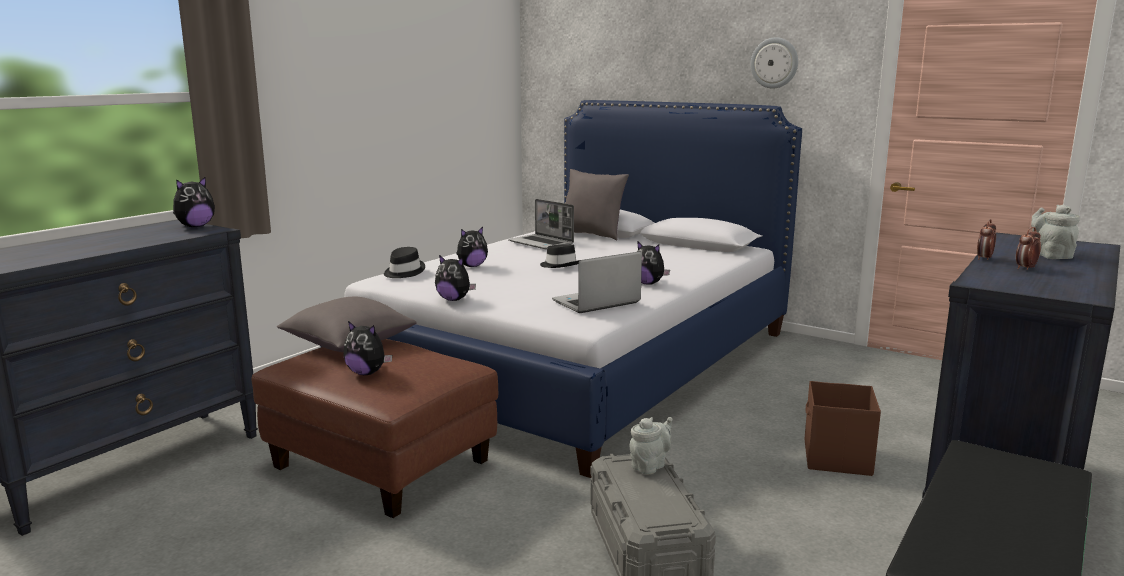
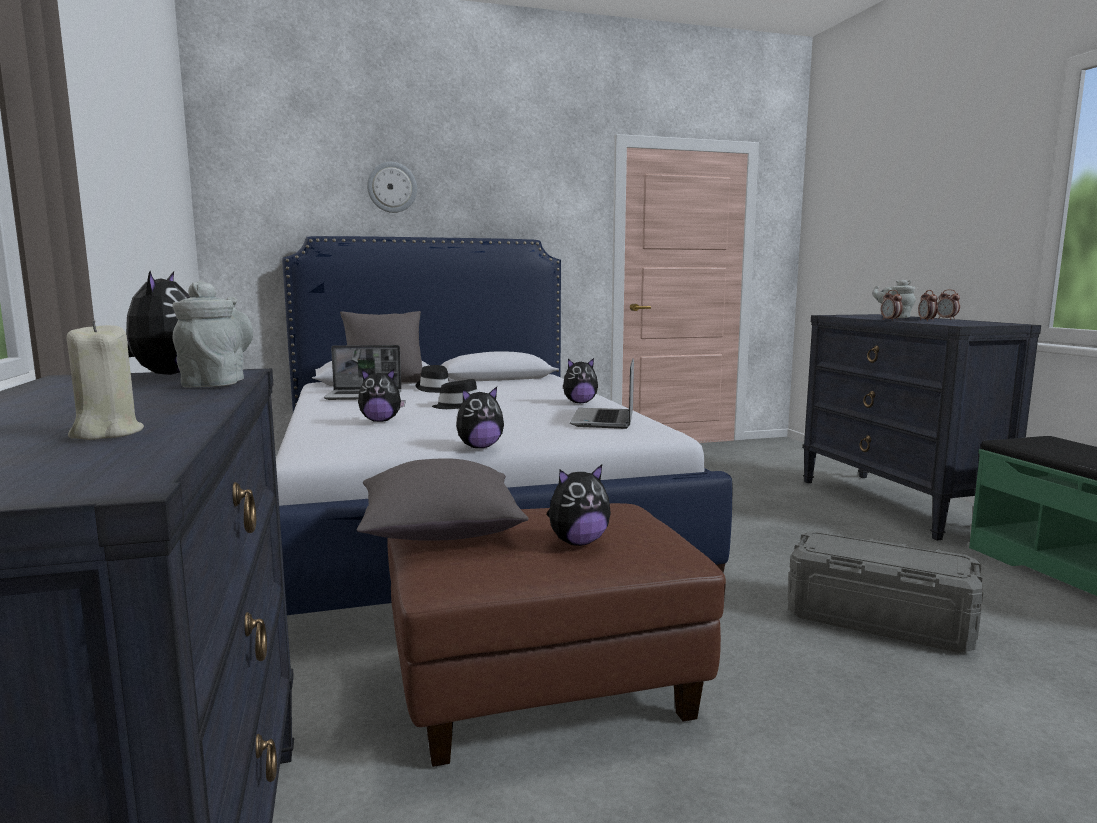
camera: 50 degrees left, 5 degrees down
black hat [384,247,425,278] -> black hat moved to [416,365,449,393]
plush toy [456,227,488,267] -> plush toy turned 75 degrees clockwise [358,369,406,422]
grey teapot [630,417,673,475] -> grey teapot moved to [172,280,253,388]
wall clock [750,37,798,89] -> wall clock moved to [367,162,417,213]
brown storage box [805,381,881,476] -> none
none -> beige candle [67,320,144,440]
none -> alarm clock [937,289,960,319]

